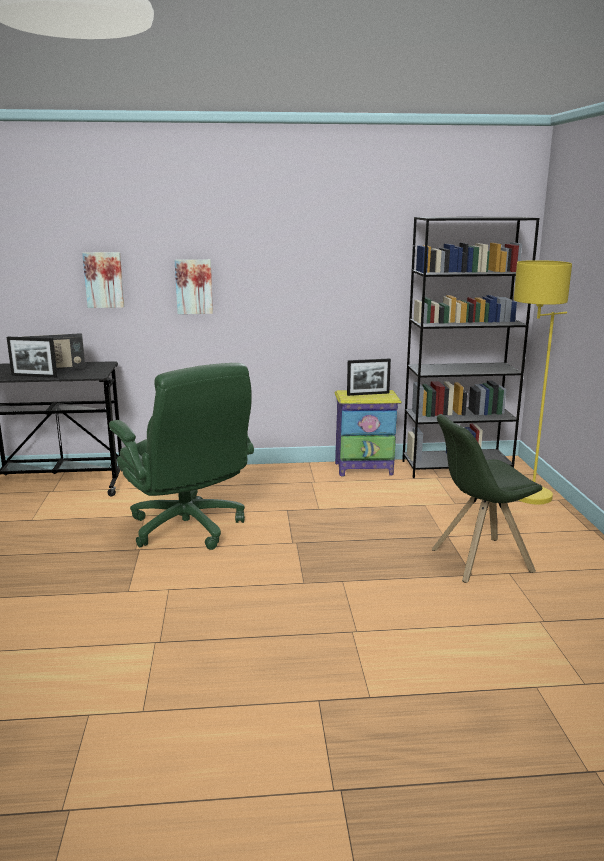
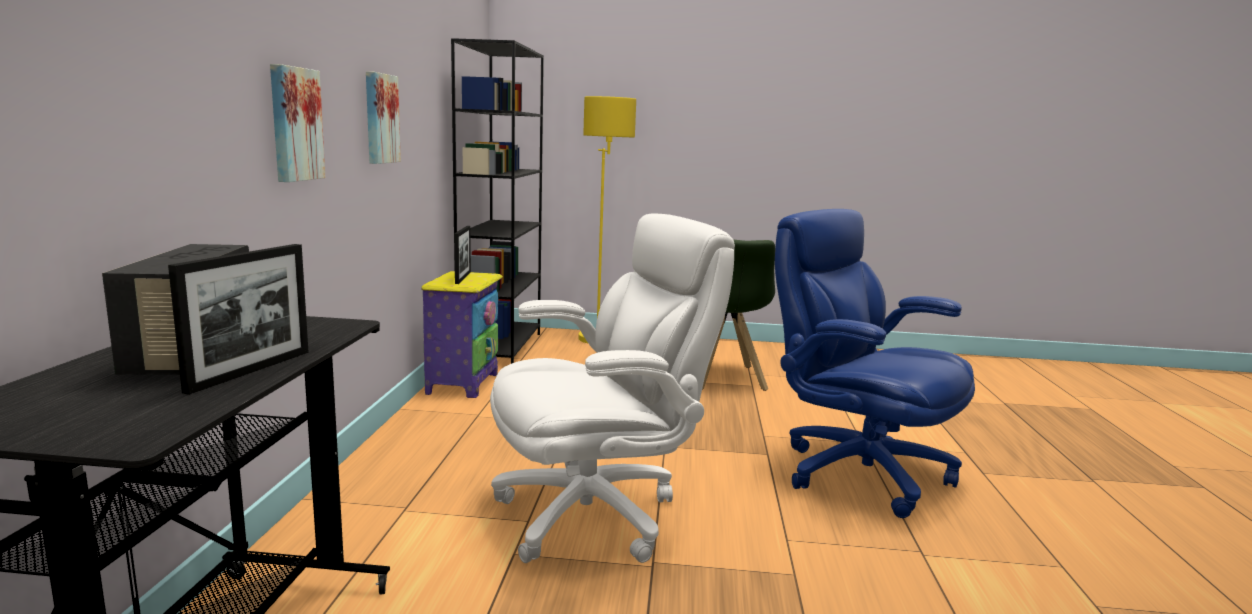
camera: 80 degrees left, 5 degrees down
picture [82,252,124,308] -> picture moved to [366,71,401,164]
green office chair [109,363,254,550] -> white office chair [490,214,735,563]
none -> blue office chair [775,209,975,518]

